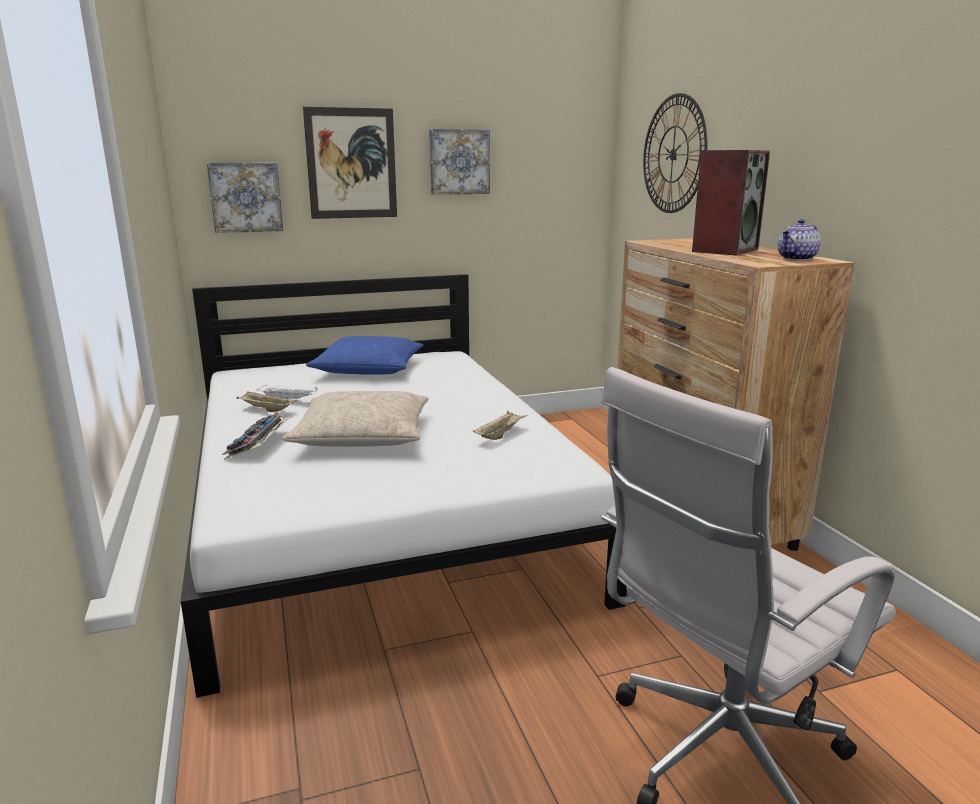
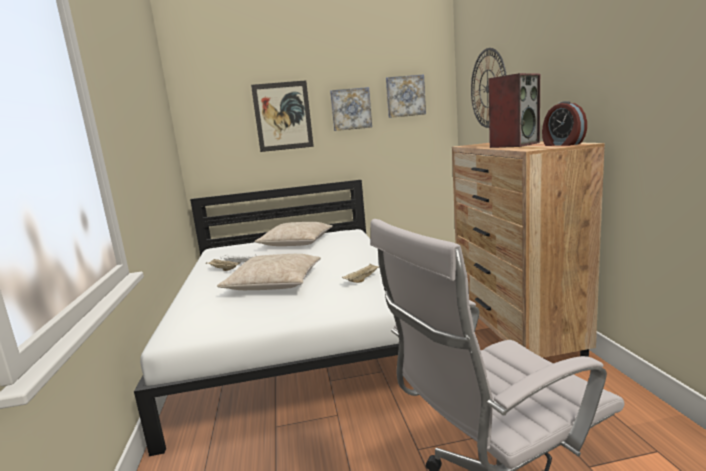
camera: 10 degrees right, 5 degrees down
picture [207,163,283,233] -> picture moved to [386,74,426,118]
keyboard [222,413,292,460] -> none
blue pillow [306,336,423,375] -> beige pillow [254,222,333,246]
teapot [778,219,821,261] -> alarm clock [542,101,587,146]

